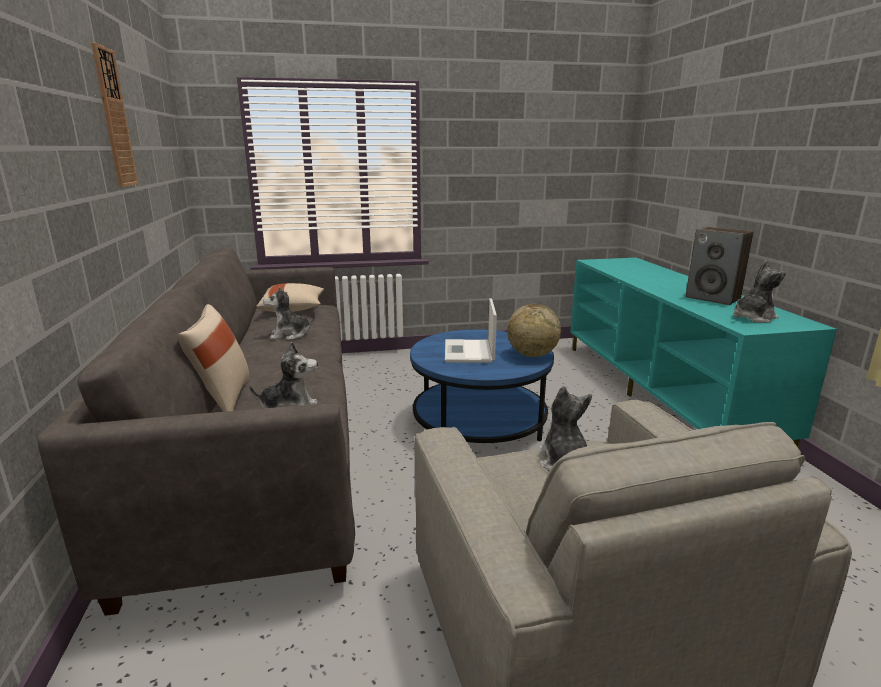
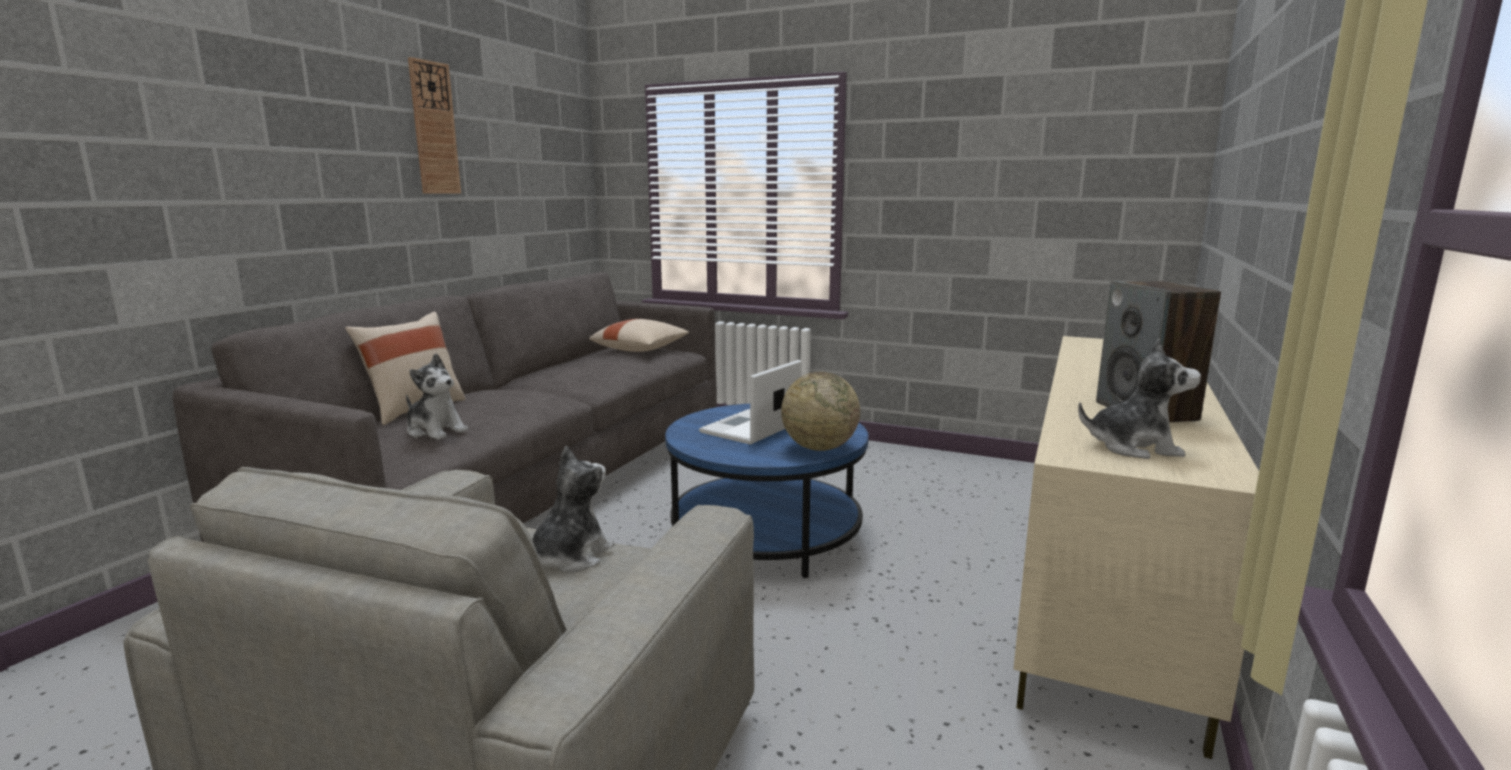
camera: 35 degrees right, 5 degrees down
plush toy [263,286,316,340] -> none
turquoise tv stand [570,258,837,447] -> beige tv stand [1013,336,1259,759]

